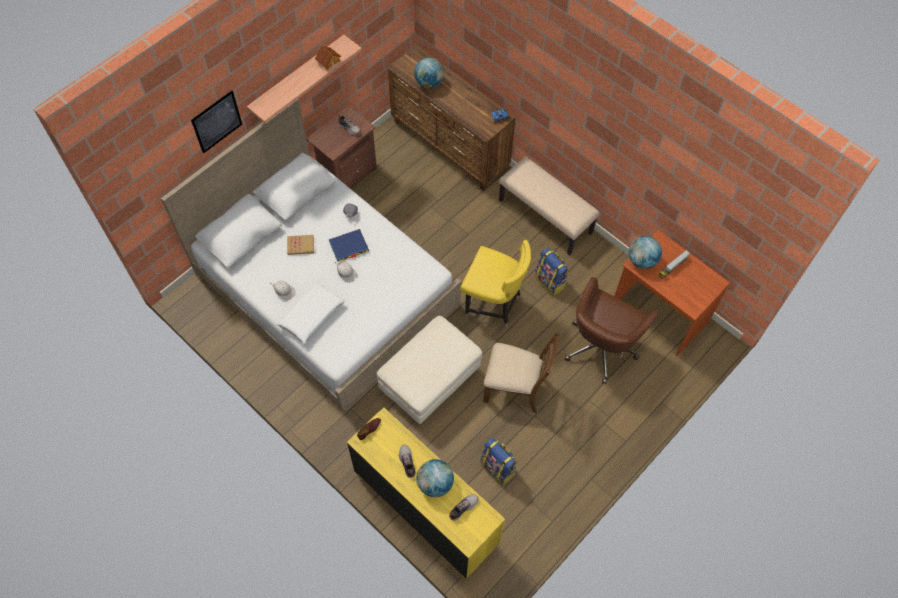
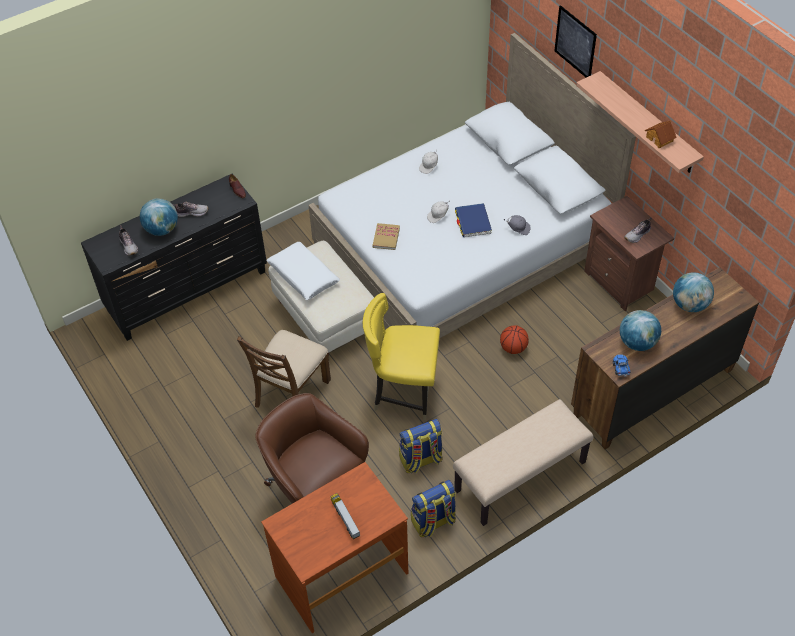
camera: 105 degrees right, 10 degrees down
white pillow [277,282,345,344] -> white pillow moved to [267,242,340,300]
book [287,235,314,255] -> book moved to [372,223,400,250]
yellow dresser [347,407,505,580] -> black dresser [81,175,267,341]
yellow chair [460,240,531,328] -> yellow chair turned 60 degrees clockwise [363,293,440,420]
backpack [480,438,517,485] -> backpack moved to [411,480,456,537]
globe [629,236,662,269] -> globe moved to [620,310,661,351]
none -> basketball [500,325,529,354]

